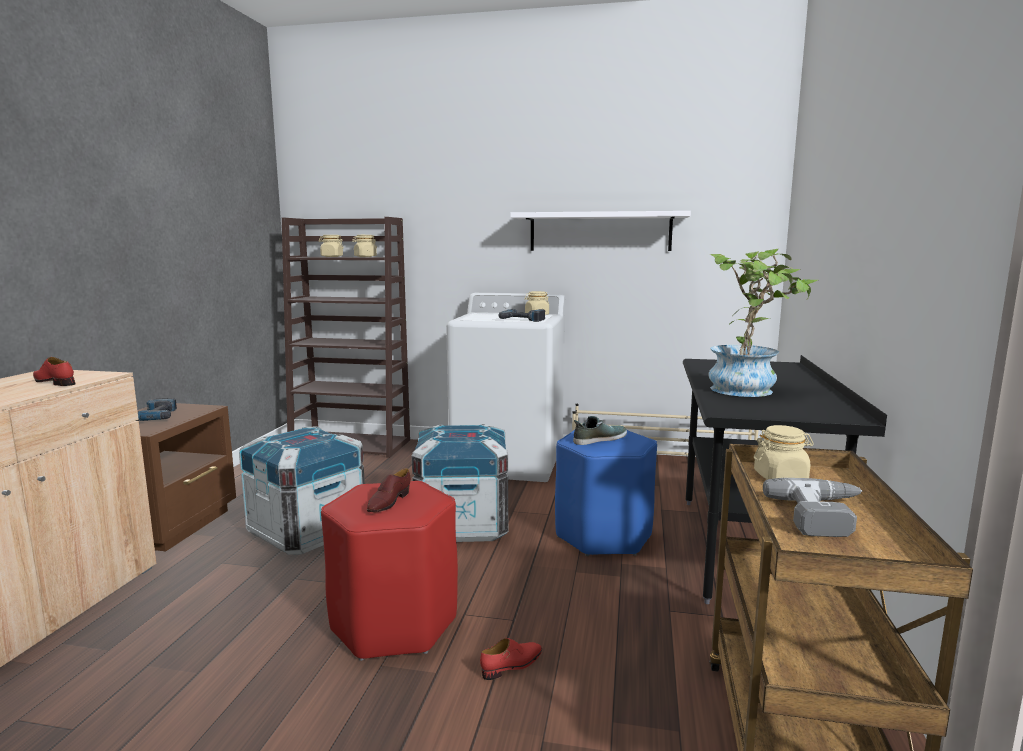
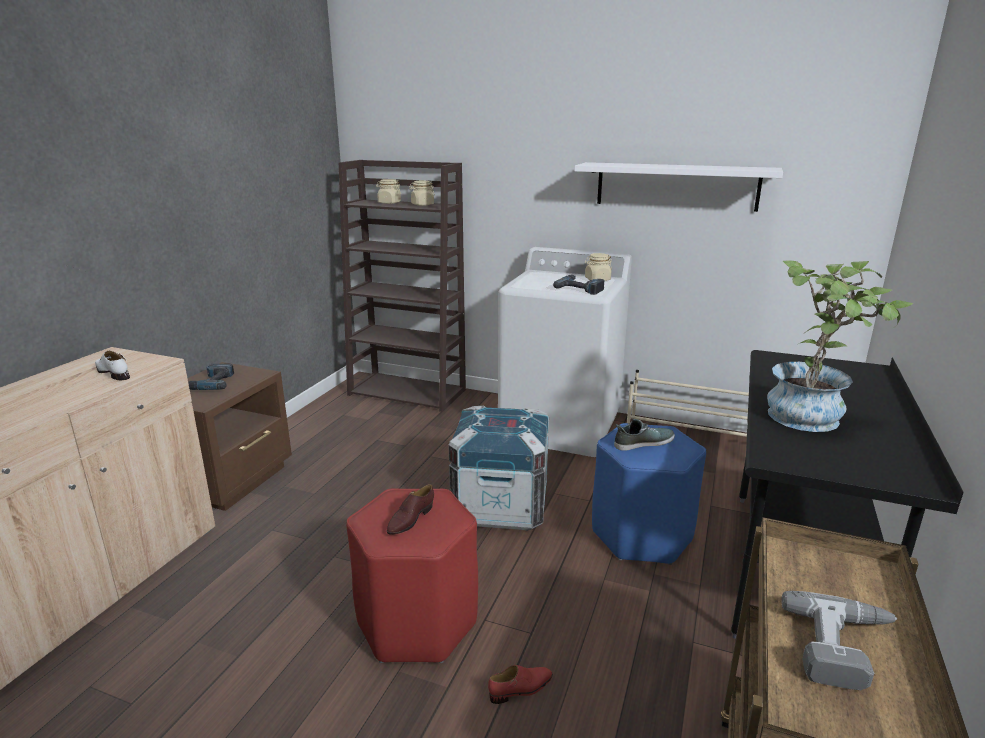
camera: 10 degrees right, 10 degrees up
red shoe [33,357,75,386] -> white shoe [95,351,130,380]
crate [239,427,365,555] -> none
beige jar [754,425,814,480] -> none

